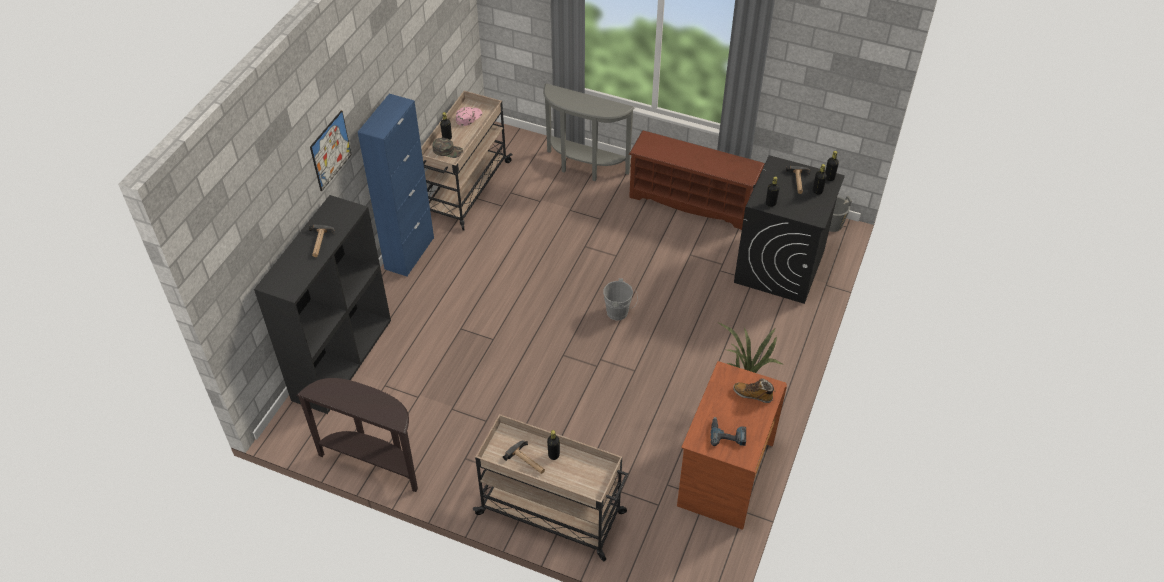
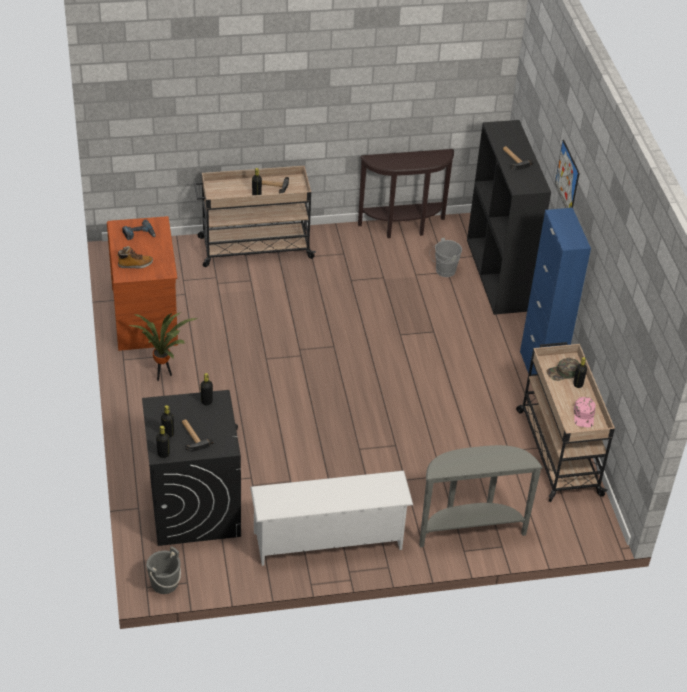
camera: 145 degrees right, 5 degrees down
grey bucket [603,278,638,320] -> grey bucket moved to [430,238,462,277]
brown shoe rack [629,131,765,230] -> white shoe rack [250,471,413,566]

